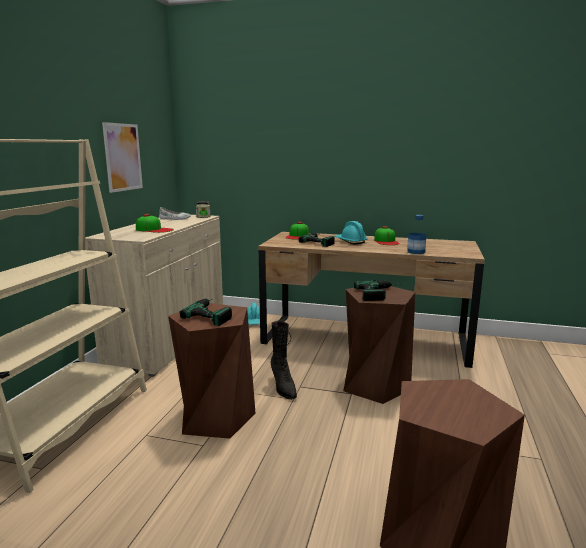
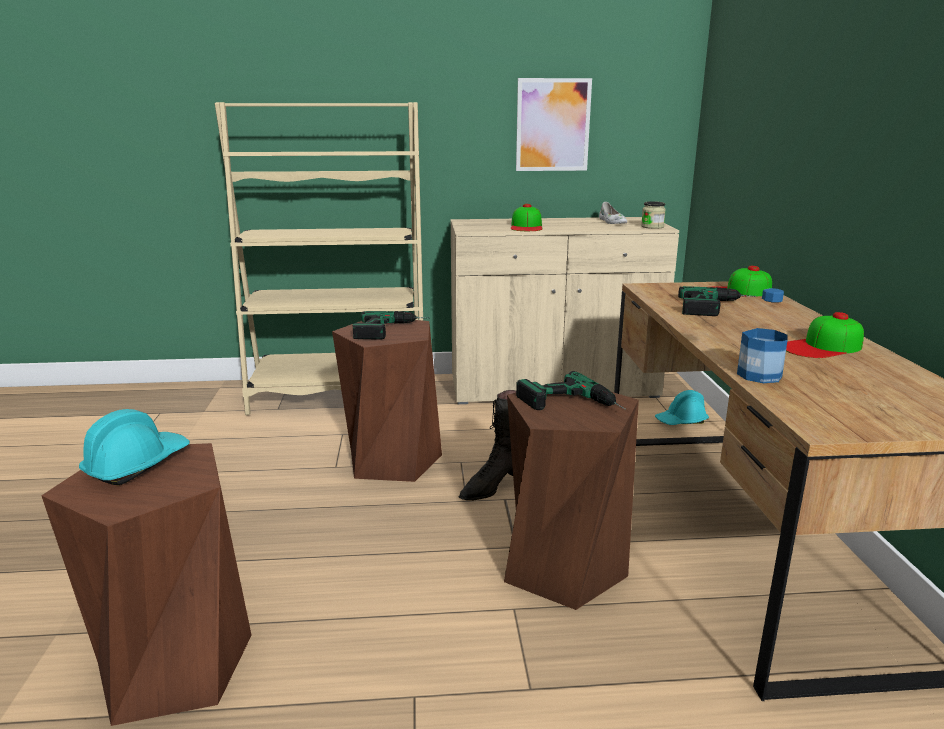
camera: 70 degrees right, 5 degrees up
turquoise hard hat [334,221,368,245] -> turquoise hard hat moved to [79,409,190,485]

